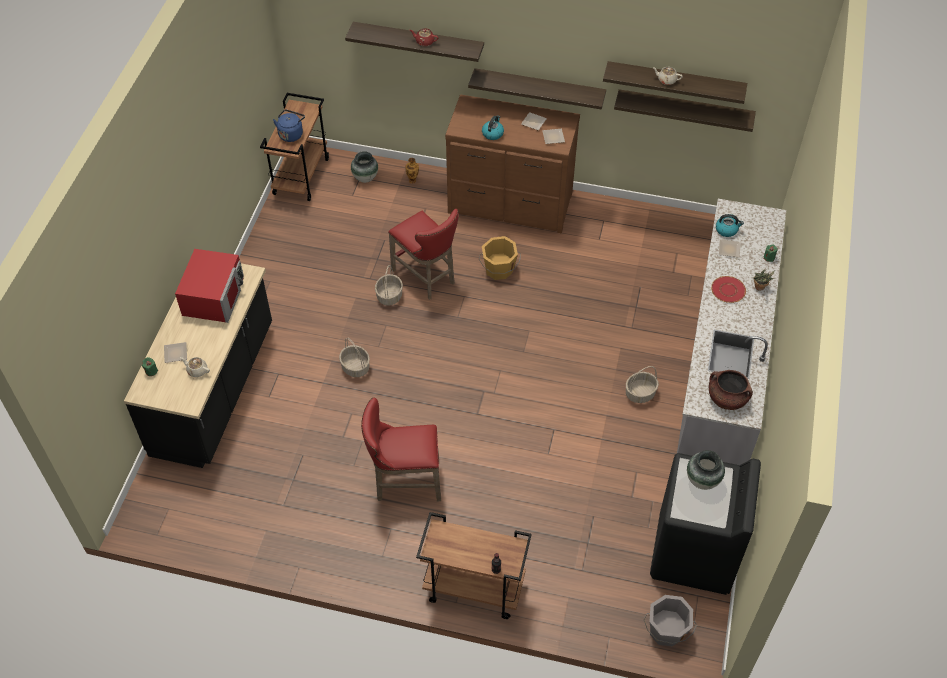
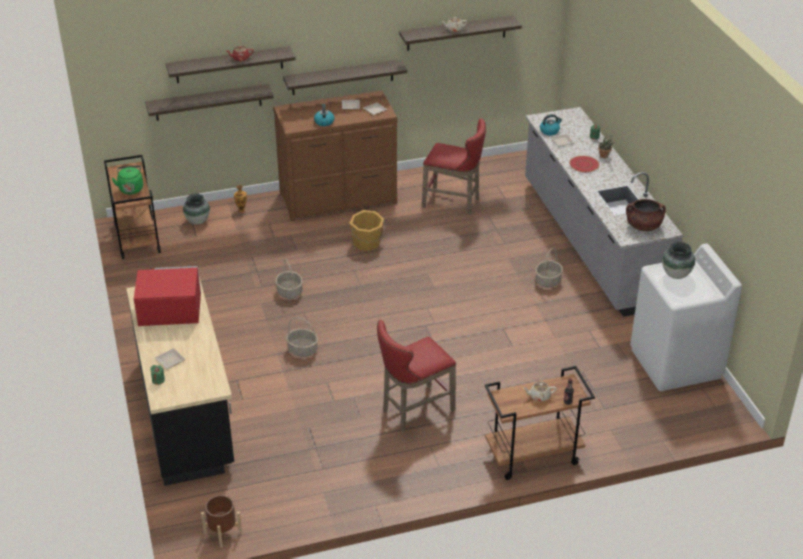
camera: 30 degrees left, 15 degrees down
red microwave [175,249,244,323] -> red microwave turned 75 degrees counterclockwise [134,266,201,326]
beige teapot [180,357,210,377] -> beige teapot moved to [523,382,557,402]
blue kettle [273,109,305,142] -> green kettle [112,165,143,194]
red stool [388,209,459,300] -> red stool moved to [422,118,486,215]
shelf [614,89,756,132] -> shelf moved to [145,84,273,121]
grey bucket [643,595,697,647] -> none
black washing machine [650,453,761,595] -> white washing machine [630,244,742,391]
none -> brown planter [201,495,242,548]

